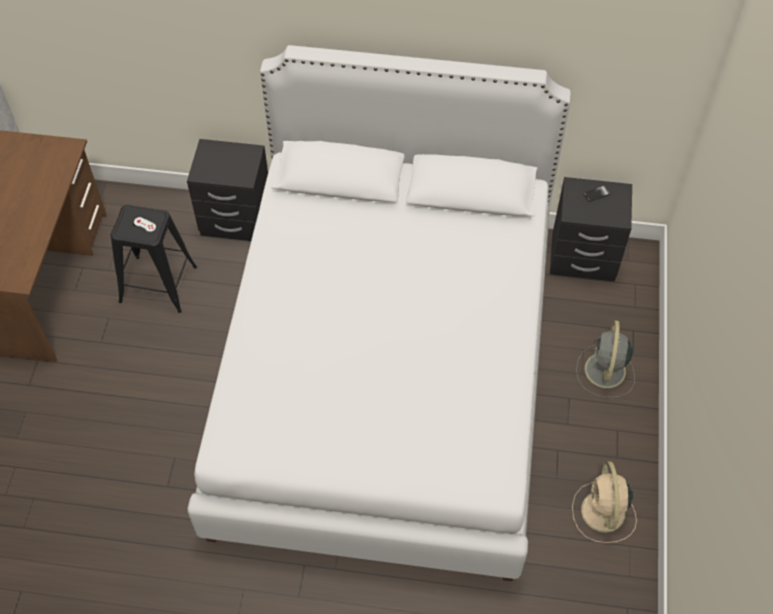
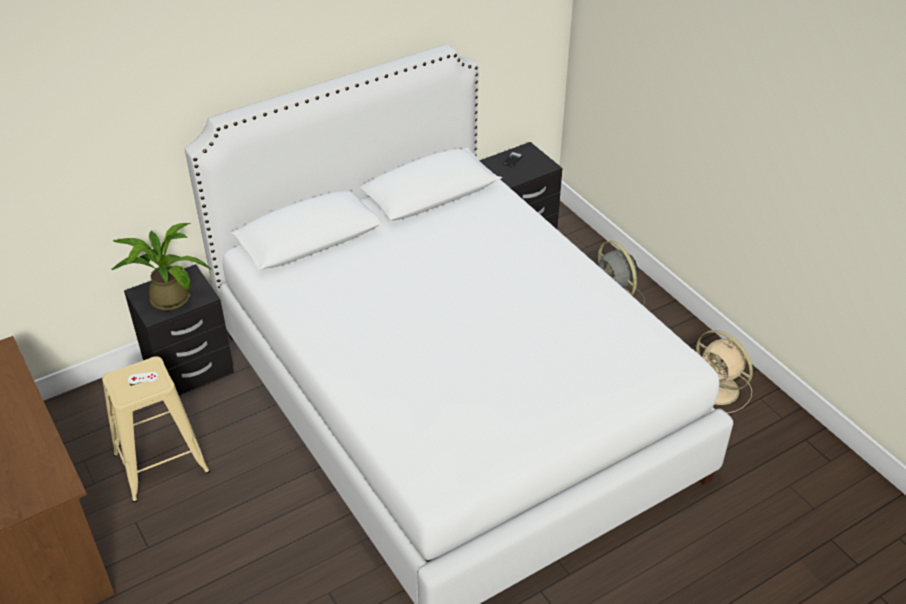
camera: 40 degrees left, 15 degrees down
black stool [111,205,197,313] -> beige stool [102,356,210,502]
none -> potted plant [111,223,213,311]

